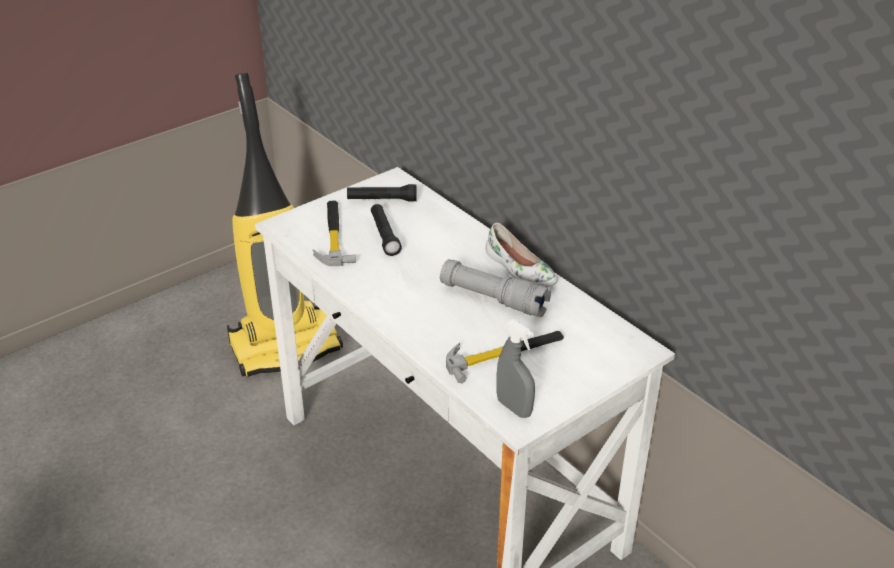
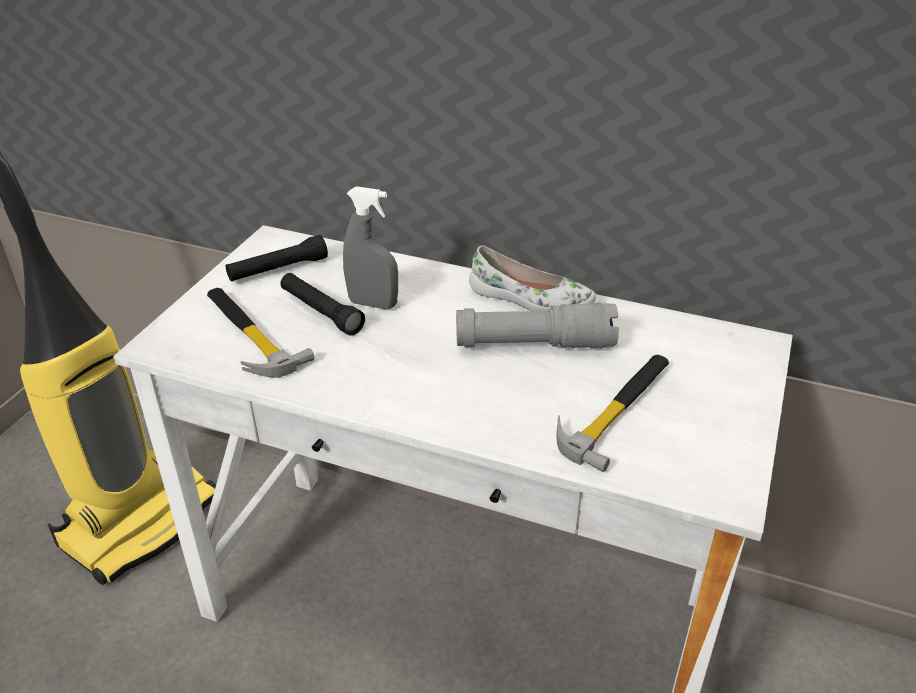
camera: 30 degrees left, 0 degrees up
grey spray bottle [496,319,535,418] -> grey spray bottle moved to [343,186,398,309]

